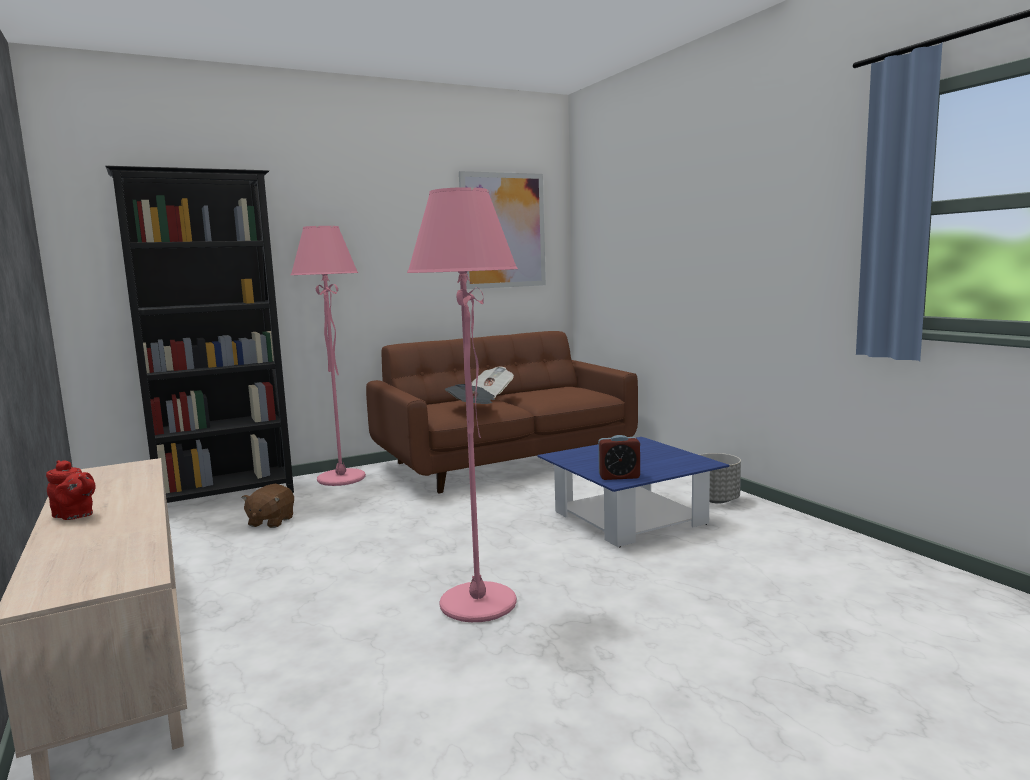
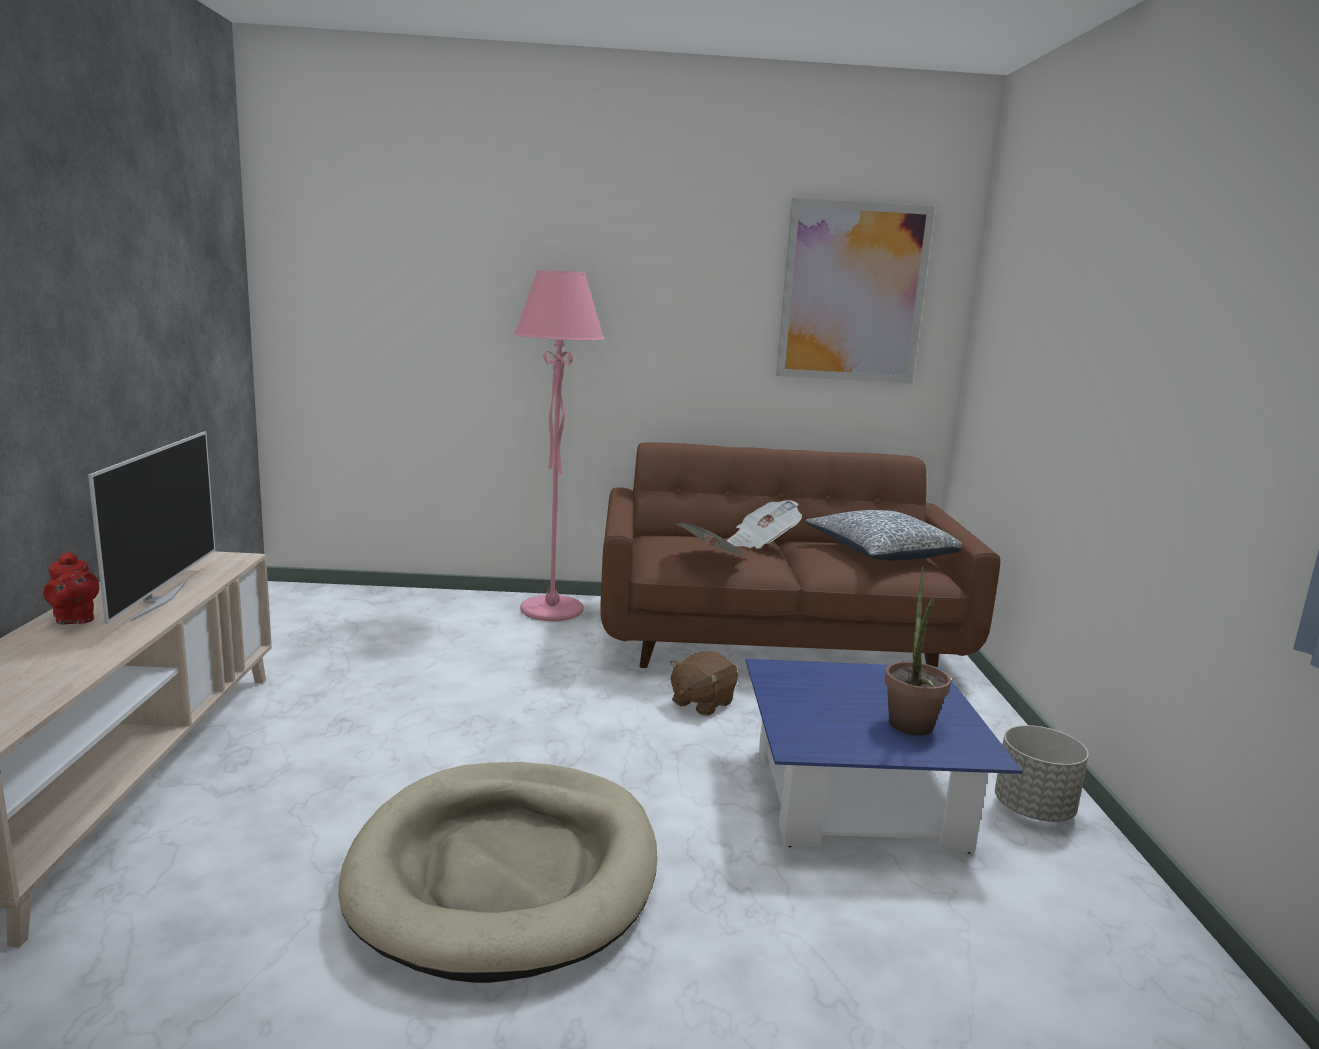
camera: 25 degrees right, 5 degrees up
black bookcase [105,166,294,503] -> none
brown plush toy [241,484,294,528] -> brown plush toy moved to [670,651,738,716]
pink floor lamp [407,187,518,622] -> beige dog bed [338,762,657,983]
alarm clock [598,435,640,480] -> none
none -> television [88,431,215,624]
none -> pillow [805,510,962,561]
none -> potted plant [884,566,951,736]

